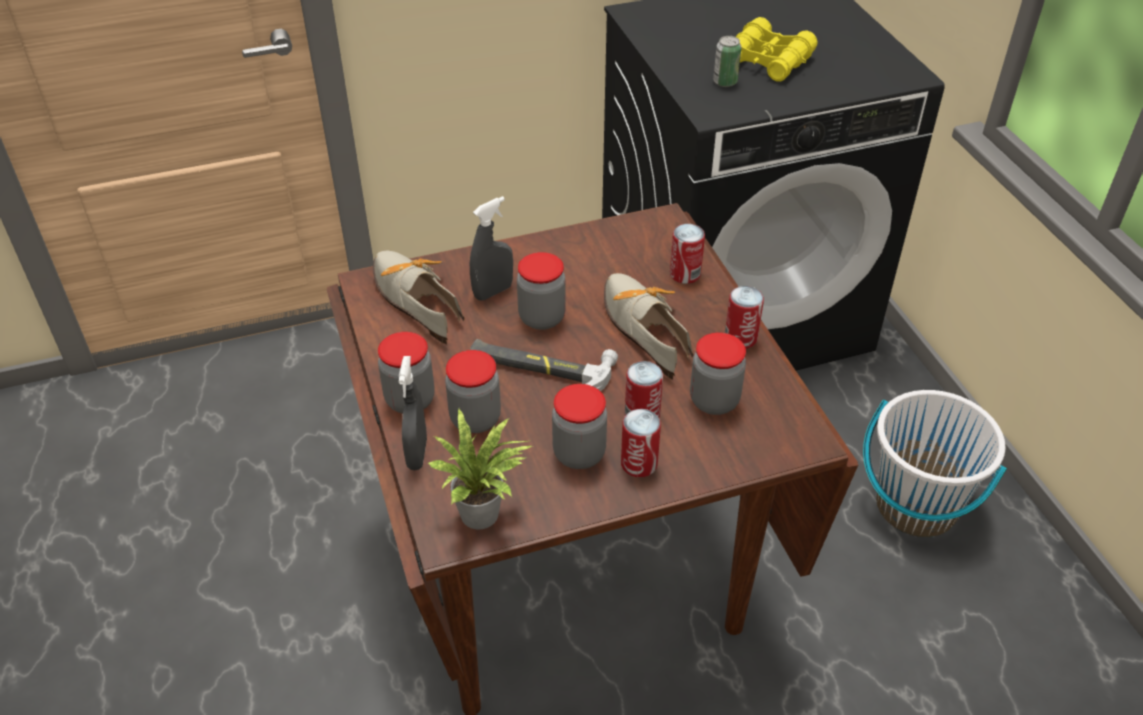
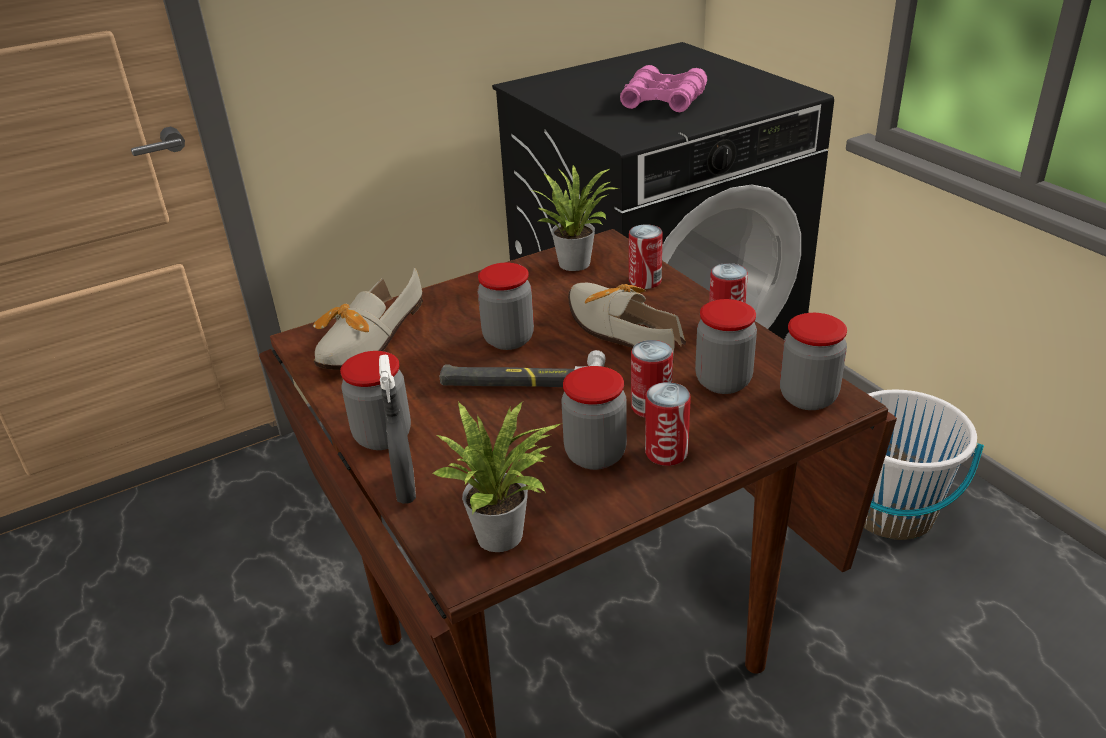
camera: 10 degrees left, 10 degrees down
shoe [373,250,464,345] -> shoe turned 105 degrees counterclockwise [313,267,423,370]
jar [445,350,501,433] -> jar moved to [780,313,847,410]
grey spray bottle [470,196,513,301] -> none
can [713,36,741,87] -> none
yellow binoculars [736,17,818,82] -> pink binoculars [620,65,707,112]
none -> potted plant [530,164,619,271]

